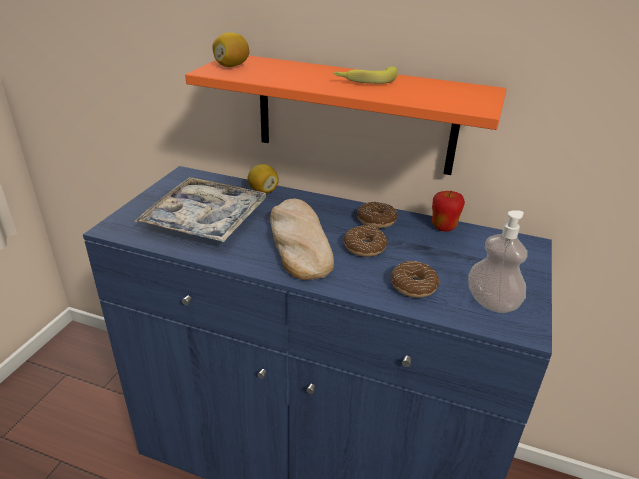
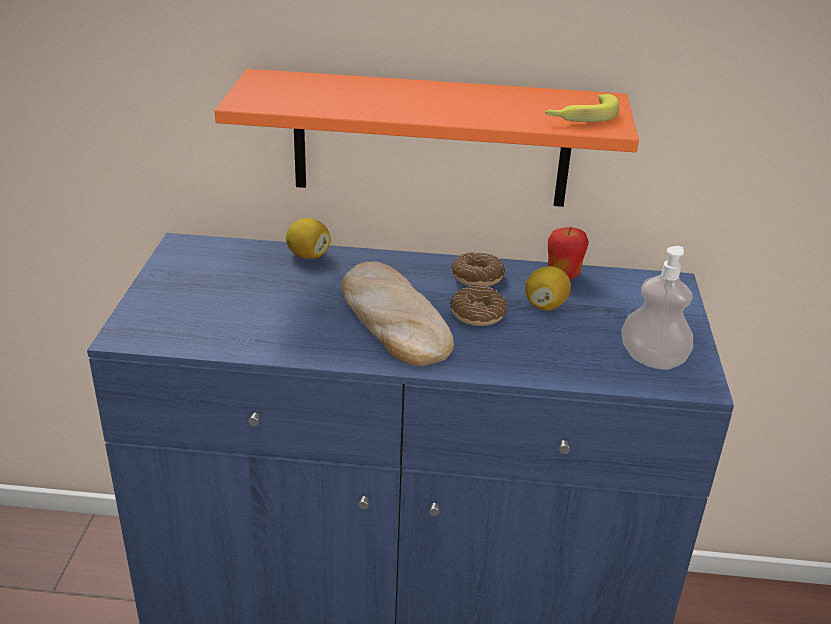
camera: 15 degrees left, 0 degrees up
tray [134,177,267,242] -> none
lemon [212,32,249,67] -> lemon moved to [525,266,571,310]
banana [333,67,397,84] -> banana moved to [545,94,619,122]
donut [391,261,439,298] -> none

